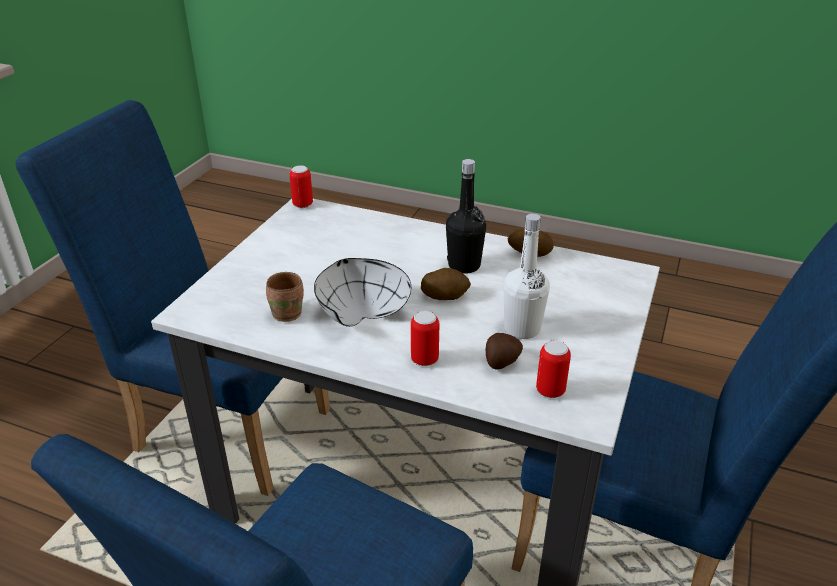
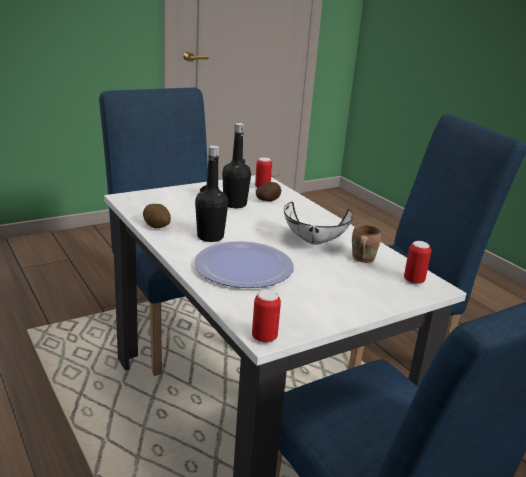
camera: 145 degrees left, 10 degrees down
can [411,311,439,366] -> can moved to [404,241,431,284]
potato [421,268,471,300] -> none
white bottle [503,214,550,339] -> black bottle [222,123,251,208]
none -> plate [194,241,294,288]

